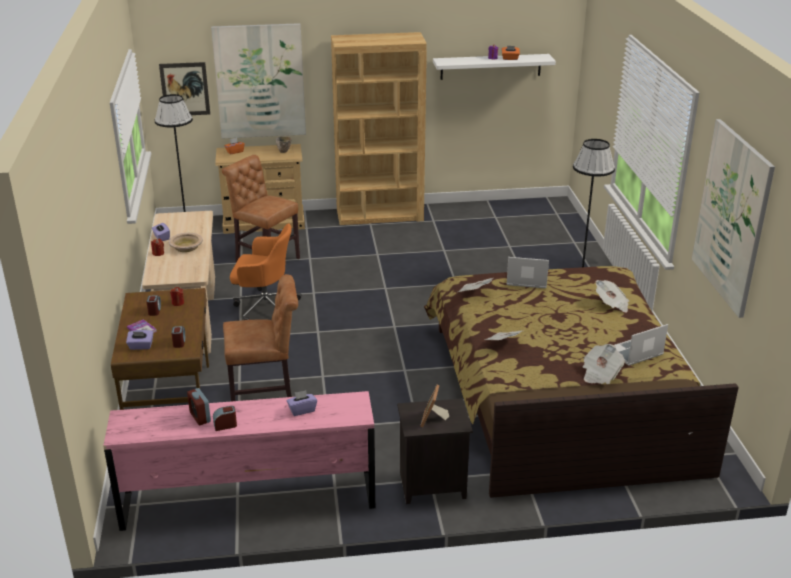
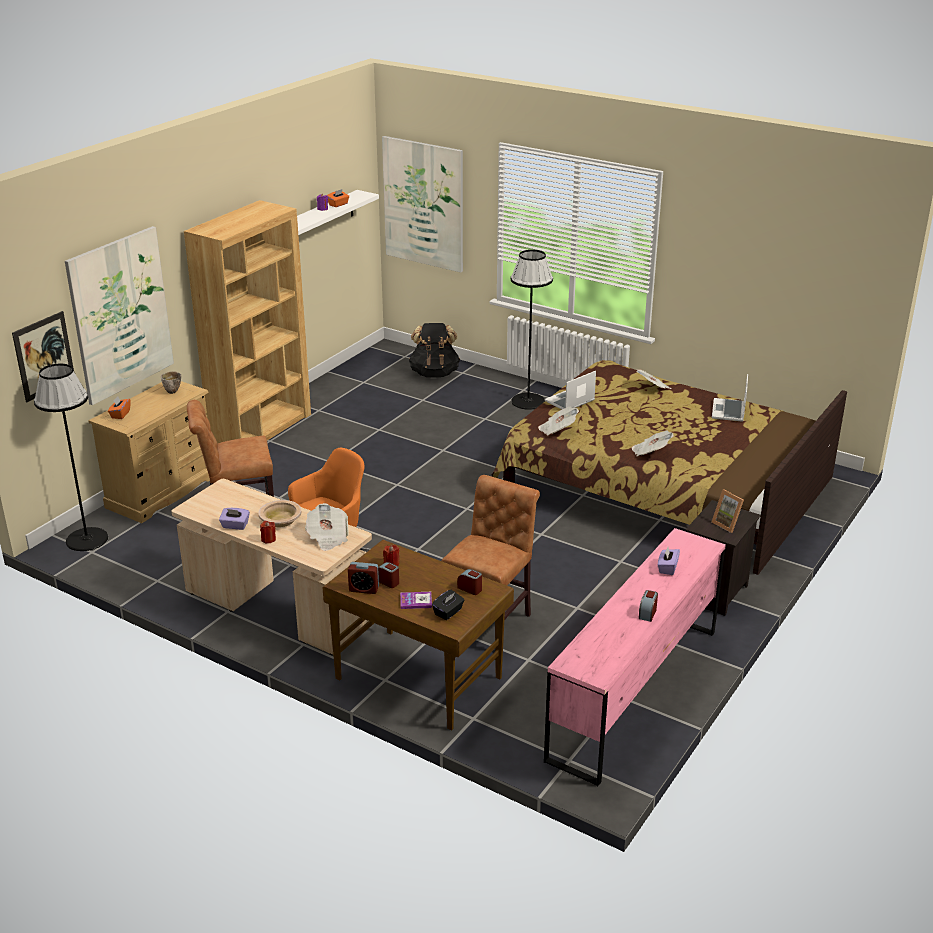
camera: 50 degrees left, 0 degrees up
purple tissue box [126,330,153,350] -> black tissue box [432,590,464,620]
alarm clock [187,388,211,425] -> alarm clock moved to [348,562,379,594]
newspaper [583,344,625,384] -> newspaper moved to [305,503,349,551]
picture [692,119,775,318] -> picture moved to [382,136,463,273]
none -> black backpack [409,323,460,378]

